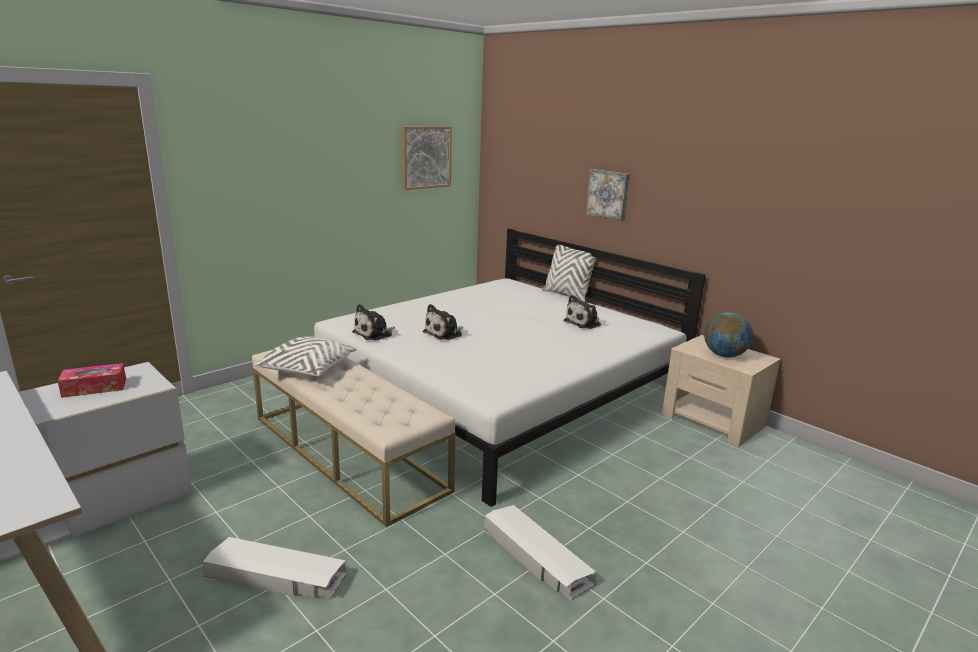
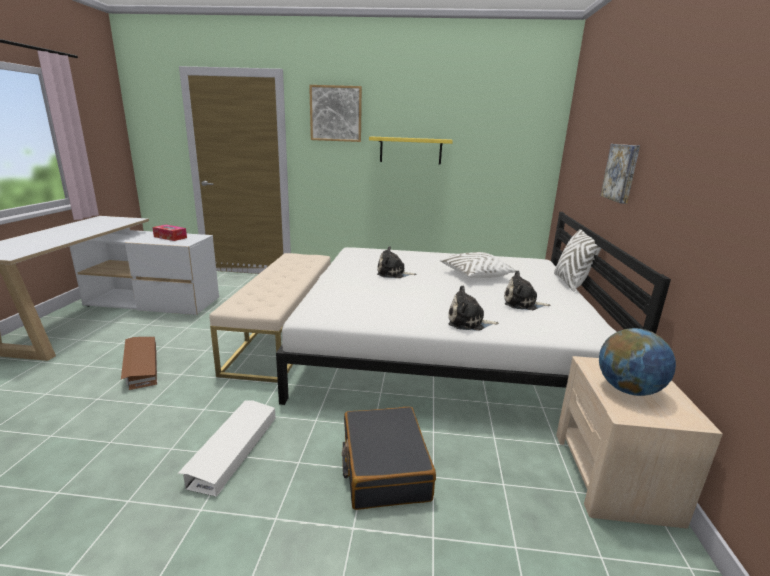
camera: 50 degrees right, 0 degrees up
white storage box [202,537,346,598] -> brown storage box [121,337,157,390]
white pillow [253,336,357,376] -> white pillow moved to [440,252,516,278]
plush toy [352,304,395,340] -> plush toy moved to [448,285,499,331]
picture [402,126,452,190] -> picture moved to [309,85,362,142]
none -> black suitcase [342,407,436,510]
none -> yellow shelf [369,137,453,164]

